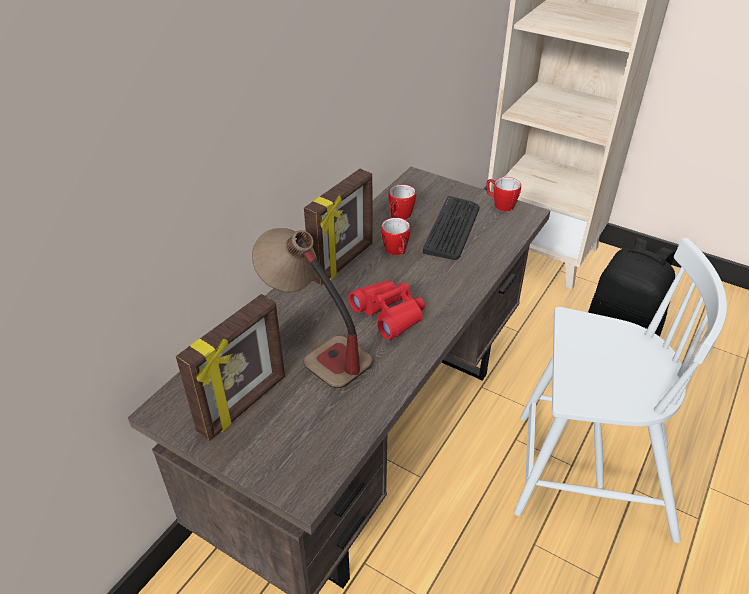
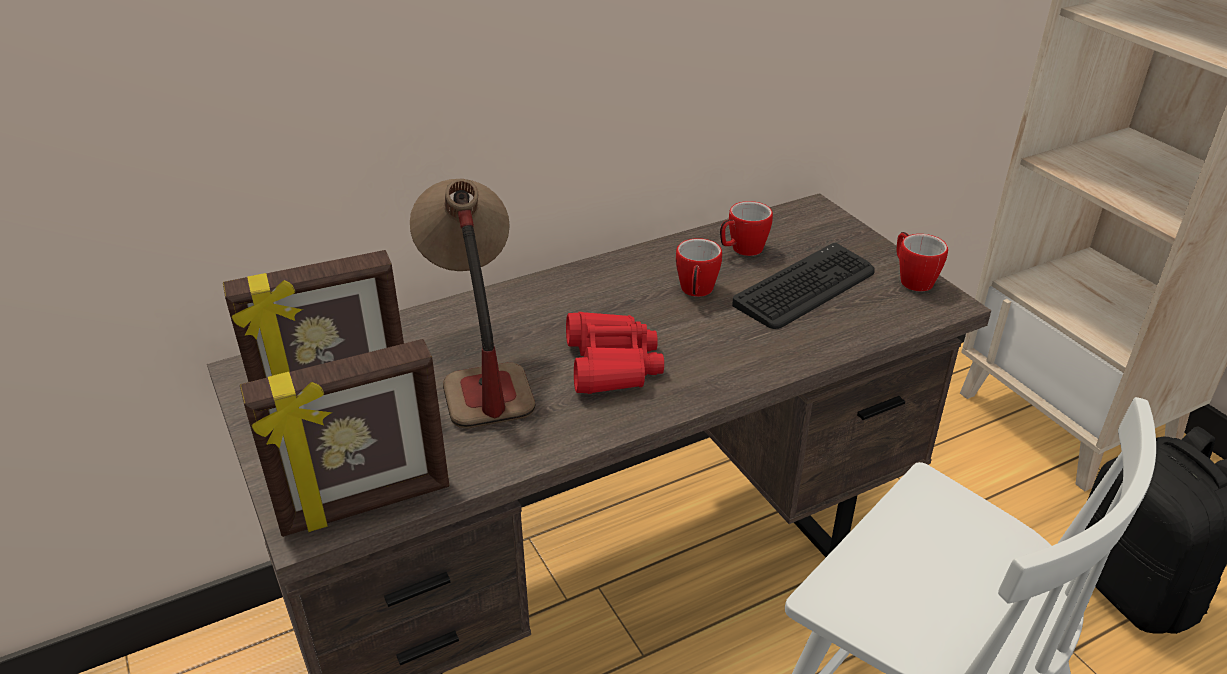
camera: 30 degrees right, 5 degrees down
picture frame [304,169,373,285] -> picture frame moved to [240,339,449,537]

